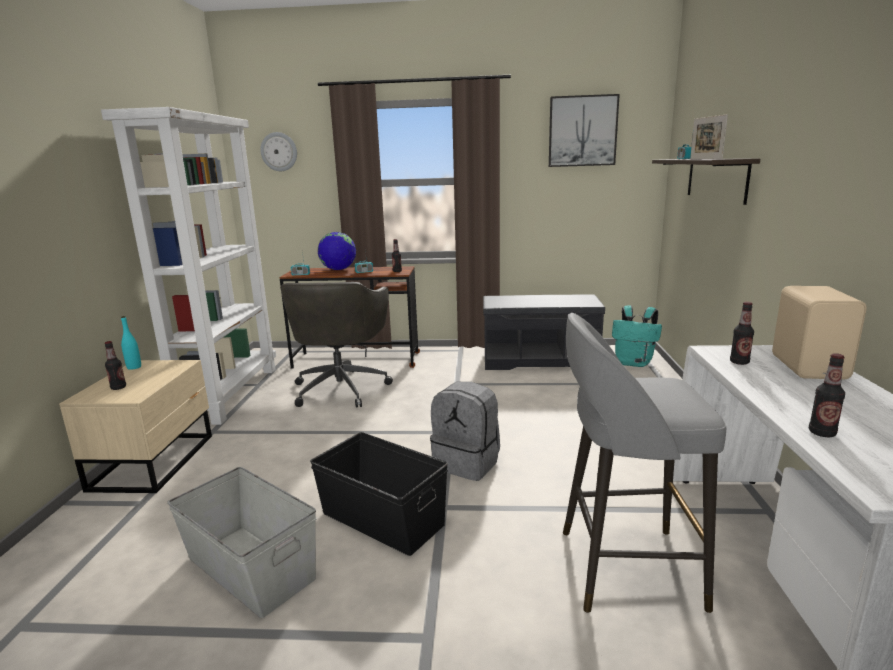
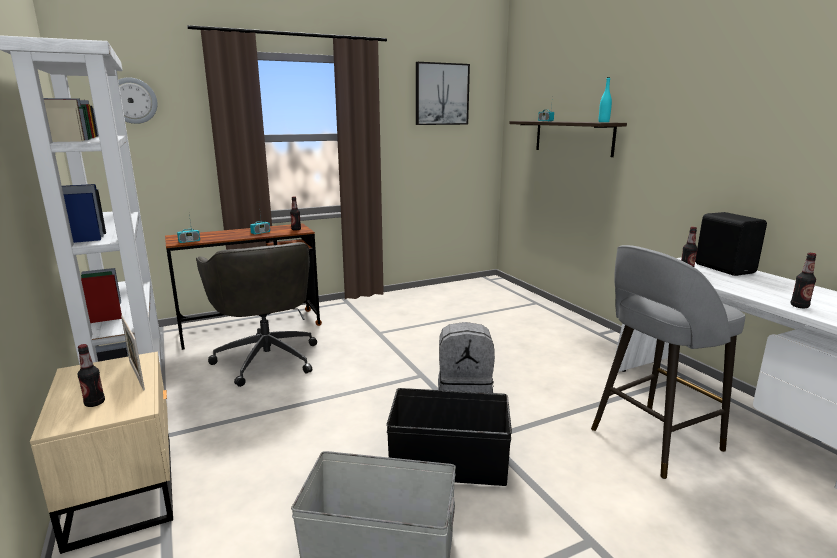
camera: 30 degrees left, 0 degrees up
turquoise bottle [121,316,141,370] -> turquoise bottle moved to [599,77,612,122]
globe [318,232,356,270] -> none
grey bench [483,294,605,370] -> none
turquoise backpack [612,305,662,367] -> none
picture frame [690,114,728,159] -> picture frame moved to [121,315,145,390]
beige speaker [772,286,867,380] -> black speaker [695,212,767,276]

